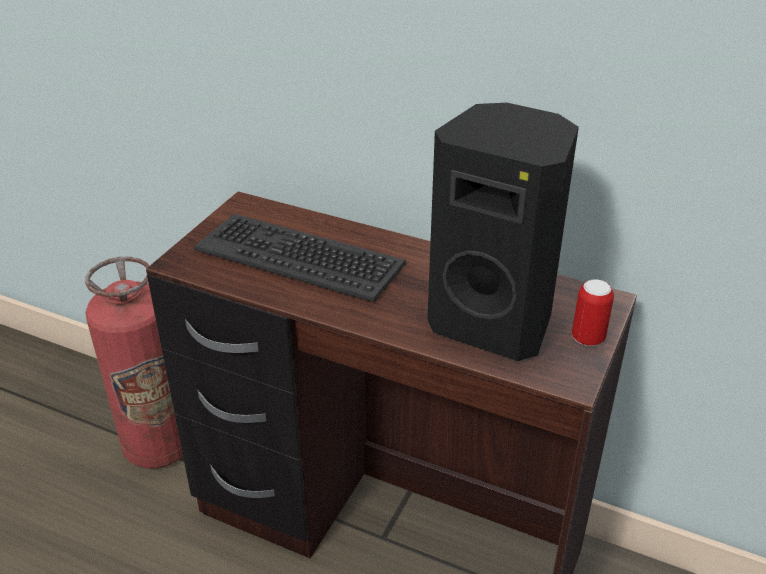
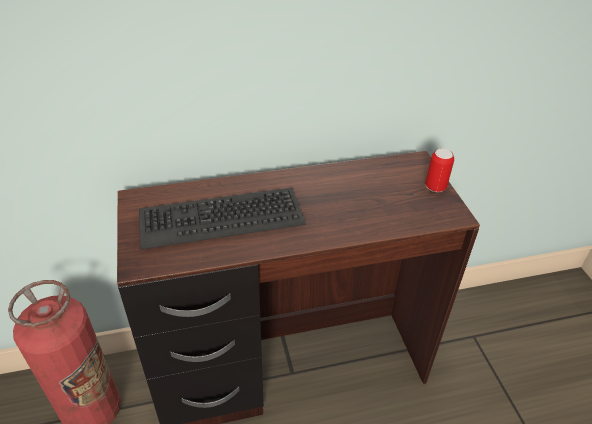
camera: 40 degrees left, 5 degrees up
black speaker [428,103,579,361] -> none

